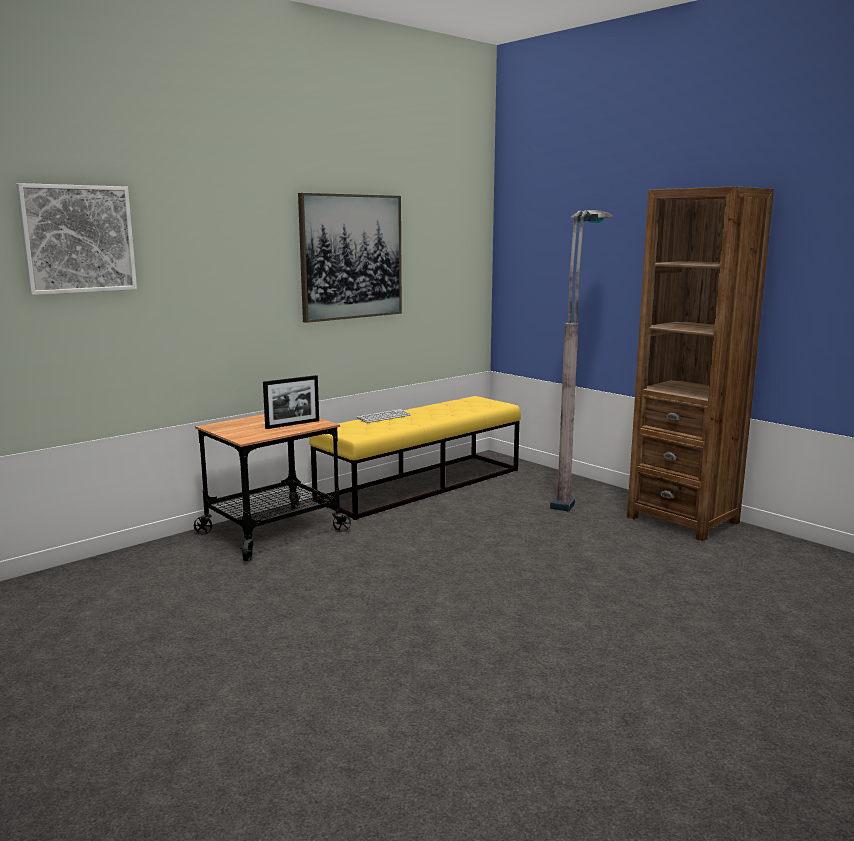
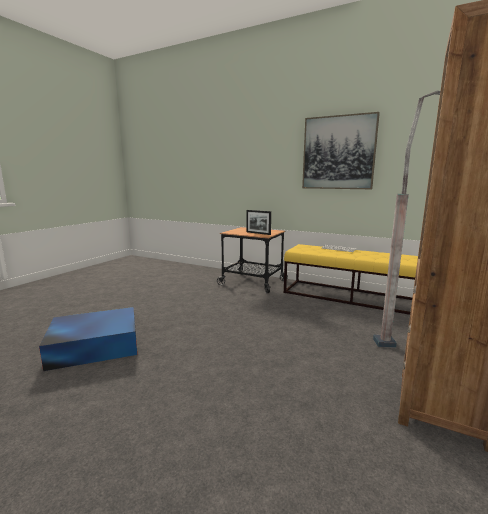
camera: 70 degrees right, 0 degrees up
picture [16,183,137,295] -> none
none -> blue storage box [39,307,137,371]

